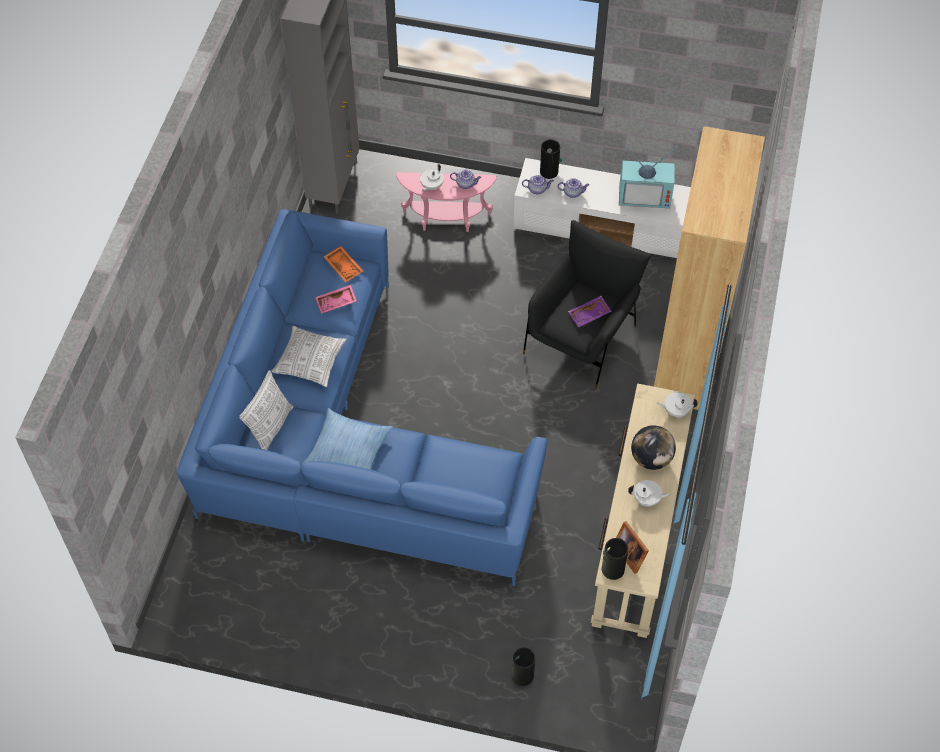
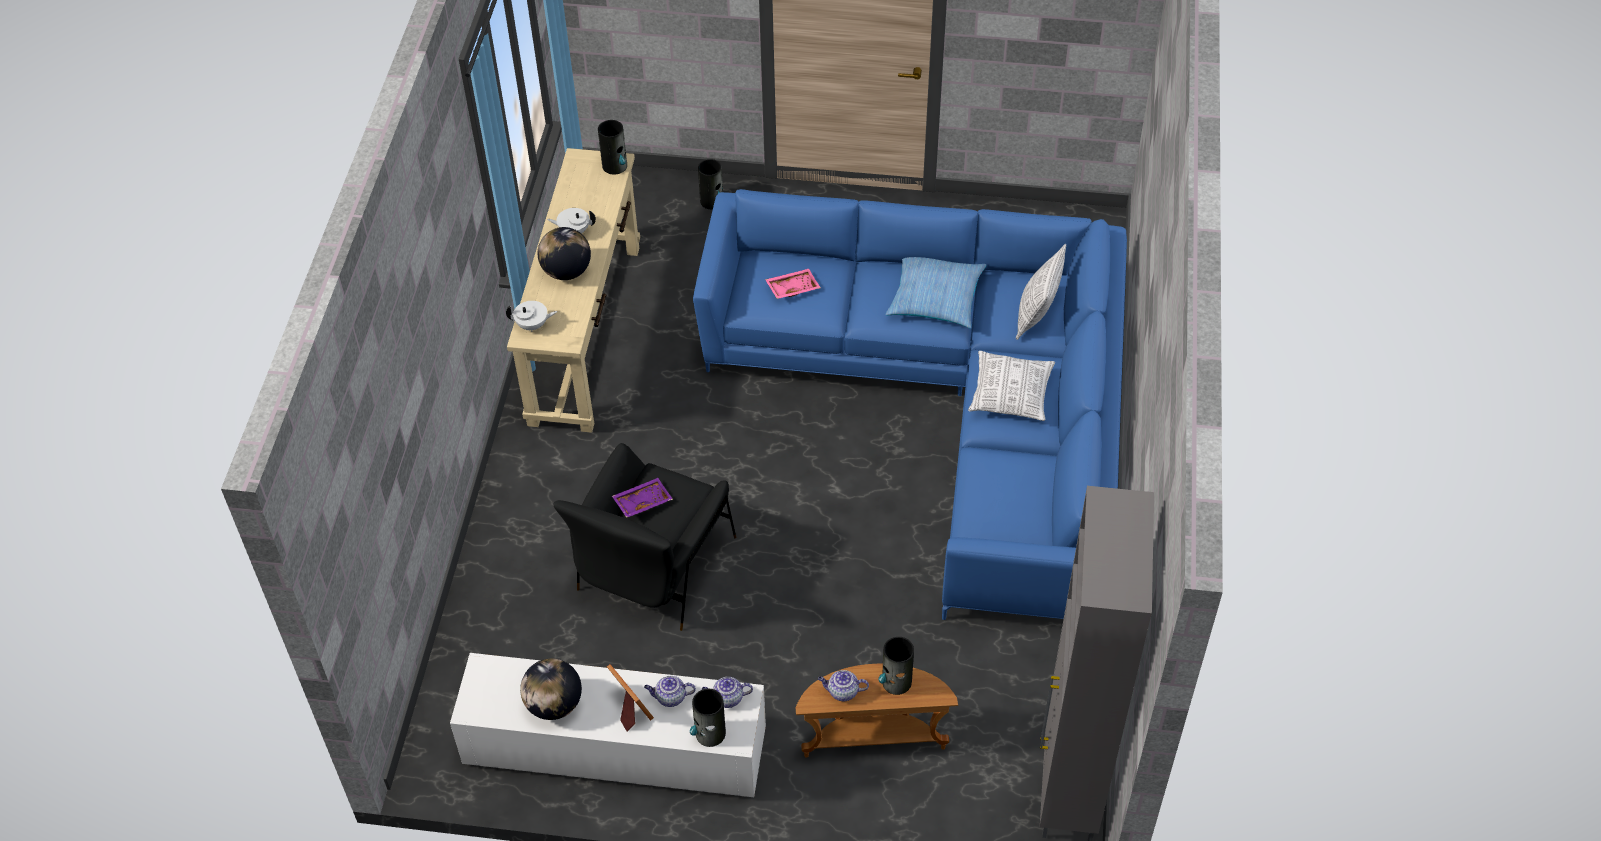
camera: 175 degrees right, 5 degrees down
pink tray [315,285,357,314] -> pink tray moved to [765,269,821,299]
orange tray [324,246,363,282] -> none
pink side table [396,172,496,232] -> brown side table [796,664,958,758]
white teapot [420,164,444,191] -> vase [878,637,914,695]
picture frame [616,521,649,574] -> picture frame moved to [607,664,654,732]
television [619,146,678,208] -> globe [520,659,582,720]
brown bookcase [654,126,765,410] -> none

